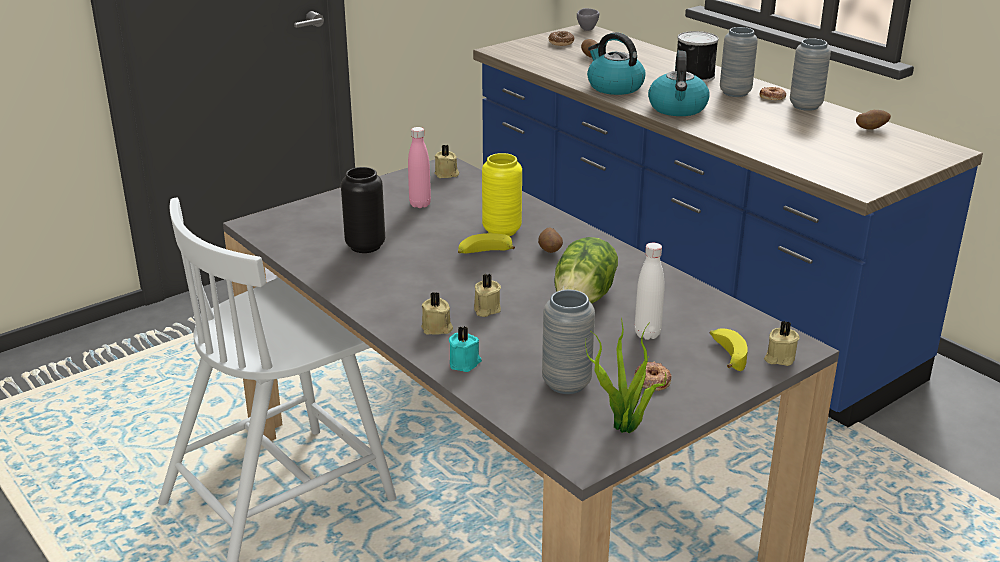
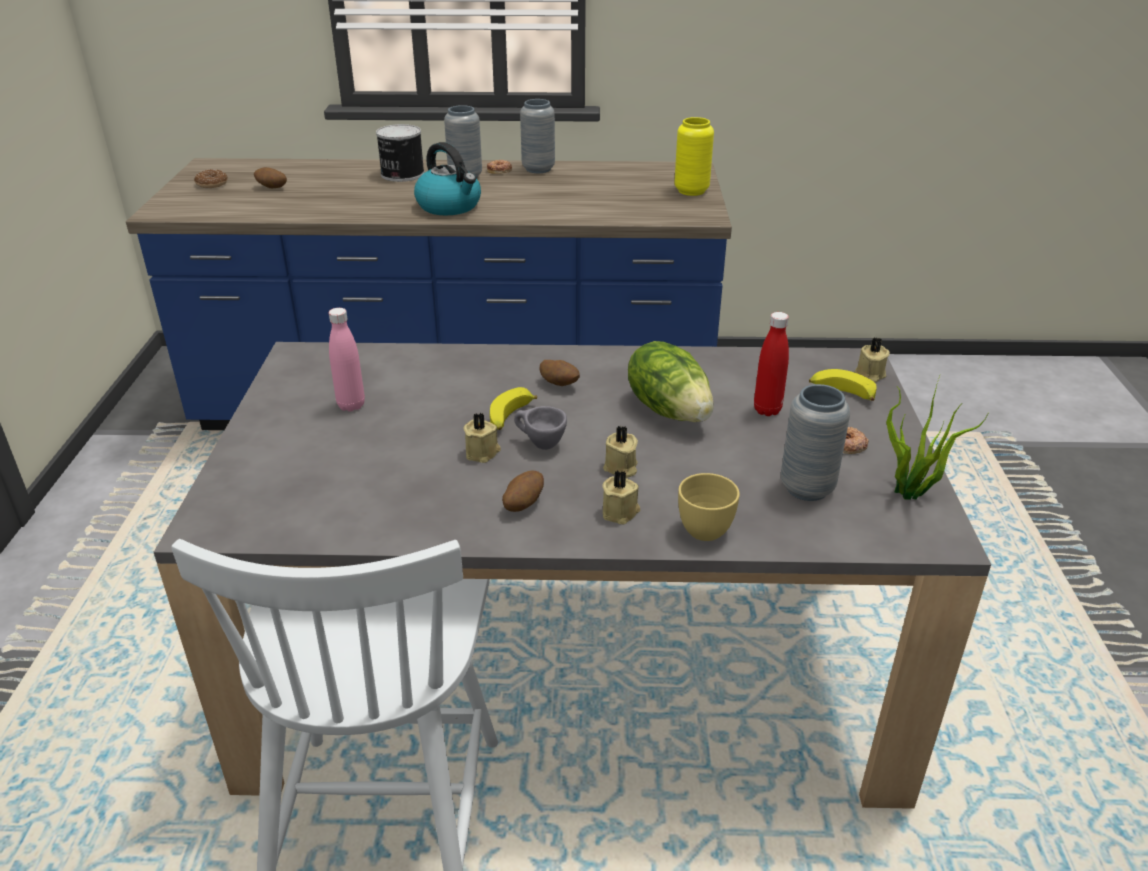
camera: 50 degrees left, 5 degrees up
black vase [341,167,385,253] -> none
beige candle [434,145,459,178] -> beige candle moved to [464,413,501,463]
turquoise candle [449,326,482,372] -> yellow cup [678,473,740,541]
yellow vase [482,153,522,236] -> yellow vase moved to [674,117,714,196]
grey cup [577,8,599,31] -> grey cup moved to [514,406,567,450]
kettle [587,32,646,95] -> none
white bottle [635,243,665,340] -> red bottle [754,312,789,416]
potato [856,110,891,129] -> potato moved to [502,471,544,512]

